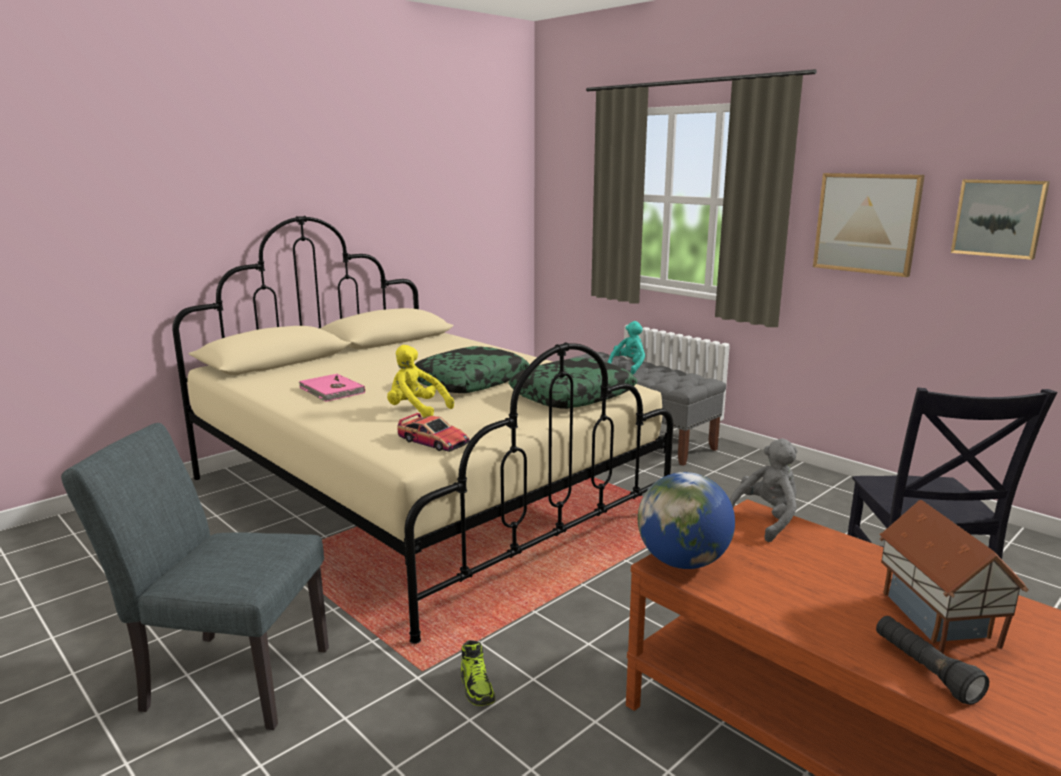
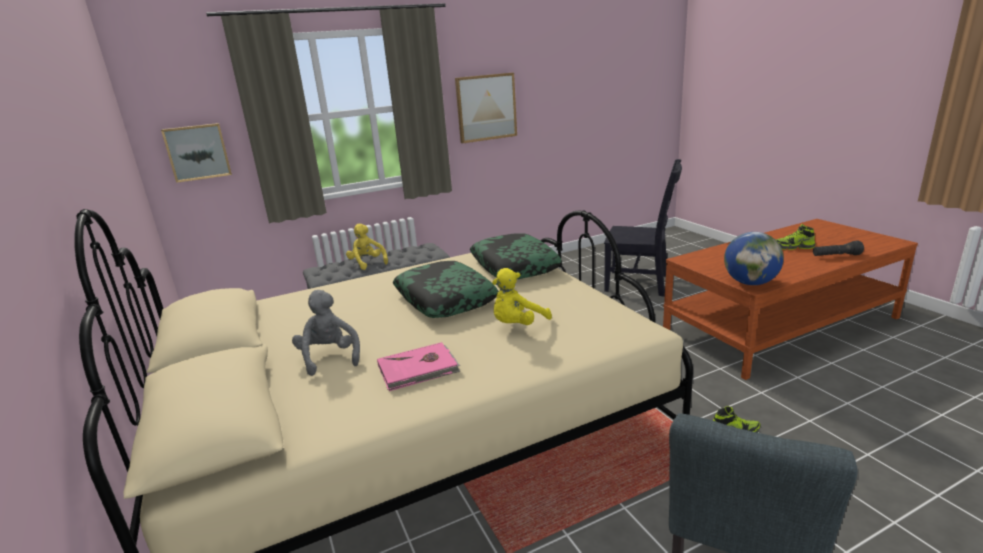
camera: 70 degrees left, 5 degrees up
toy car [397,413,469,452] -> none
turquoise plush toy [607,321,645,374] -> yellow plush toy [346,224,388,270]
grey plush toy [730,438,797,542] -> grey plush toy moved to [292,290,360,376]
toy house [879,500,1028,654] -> shoe [775,224,815,250]
picture [951,179,1050,260] -> picture moved to [161,123,232,183]

